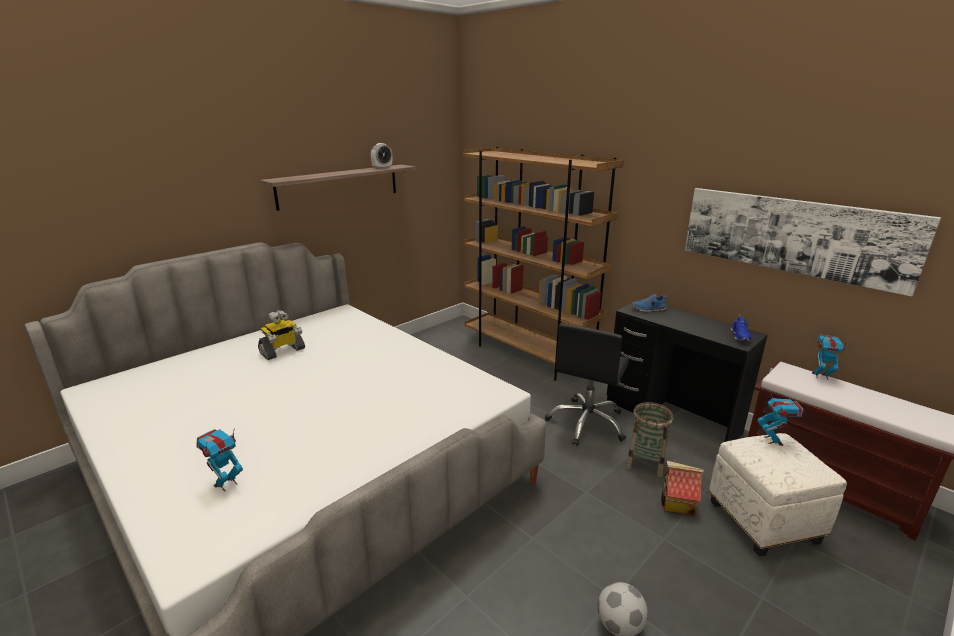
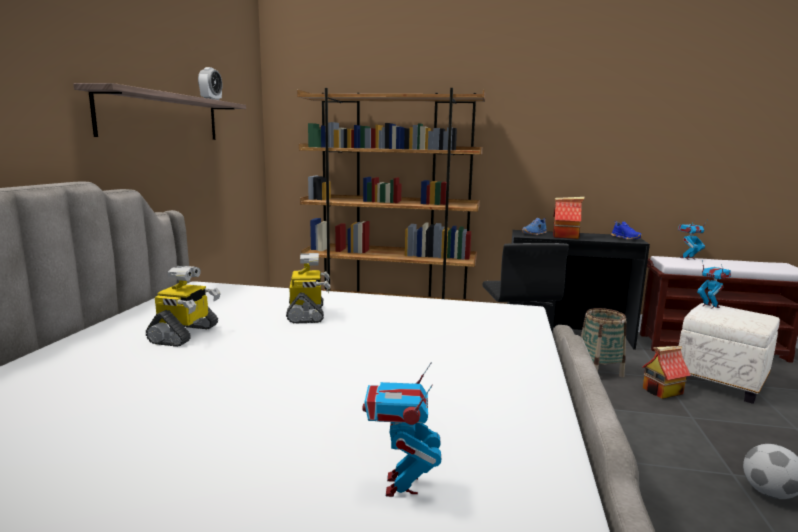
camera: 35 degrees left, 10 degrees down
picture [685,188,941,297] -> none
none -> toy robot [286,253,330,323]
none -> toy house [553,197,584,239]

